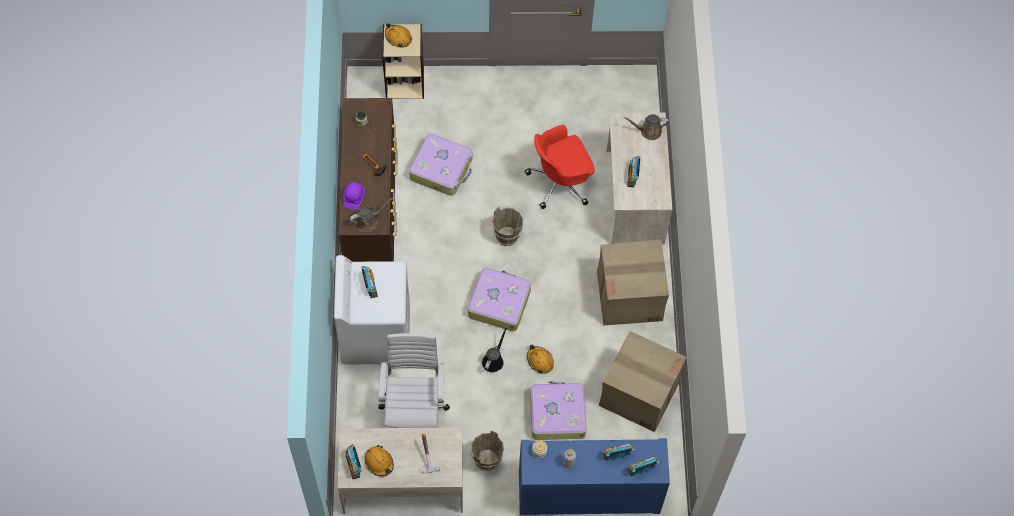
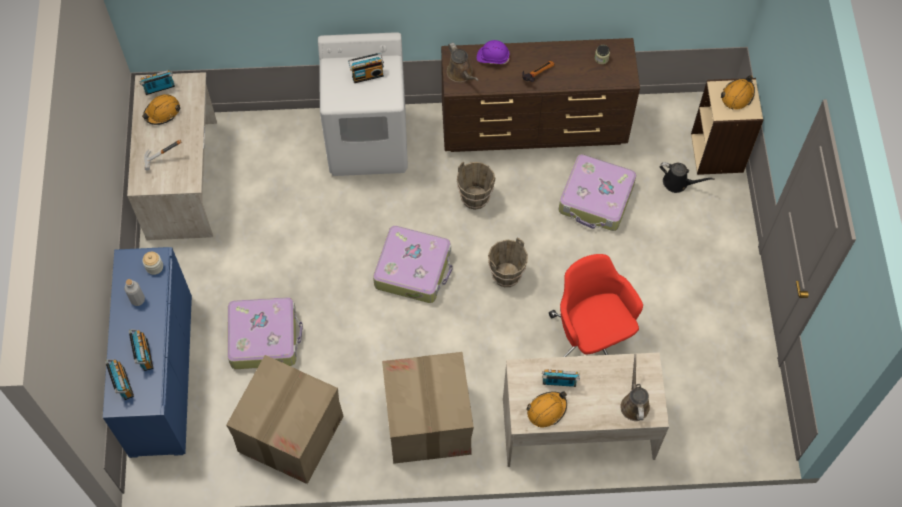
camera: 90 degrees right, 0 degrees up
white office chair [378,333,450,428] -> none
brown bucket [471,431,504,471] -> brown bucket moved to [457,162,495,210]
black watering can [482,327,507,372] -> black watering can moved to [660,162,715,193]
orange hard hat [527,344,554,374] -> orange hard hat moved to [526,391,567,427]

